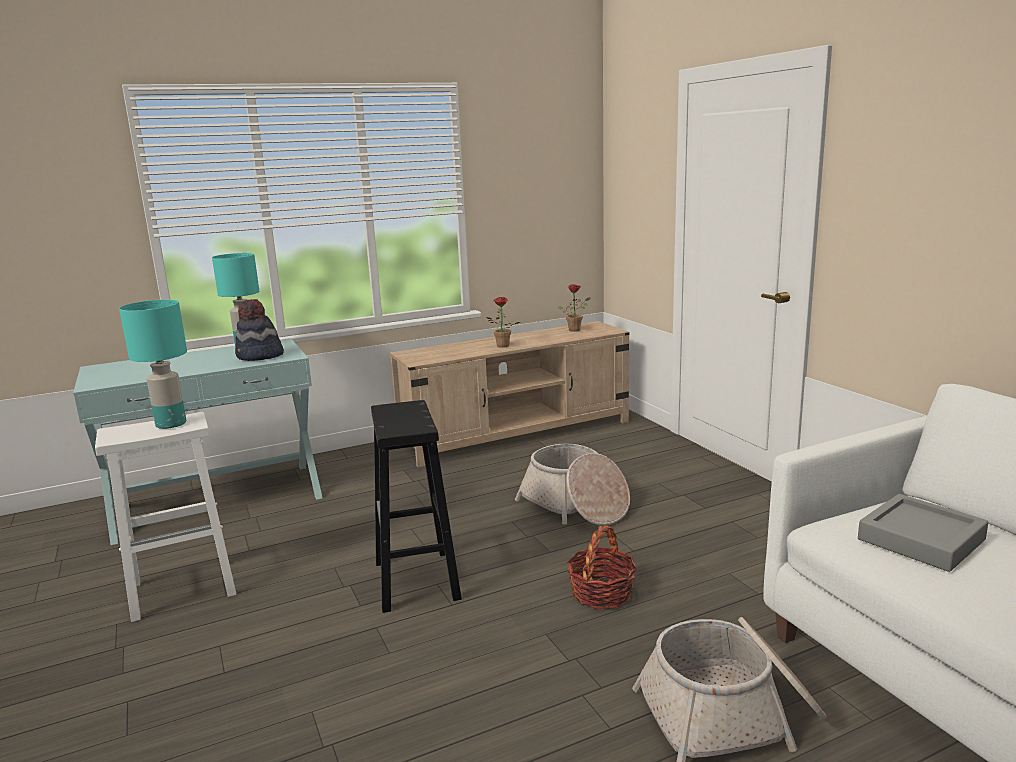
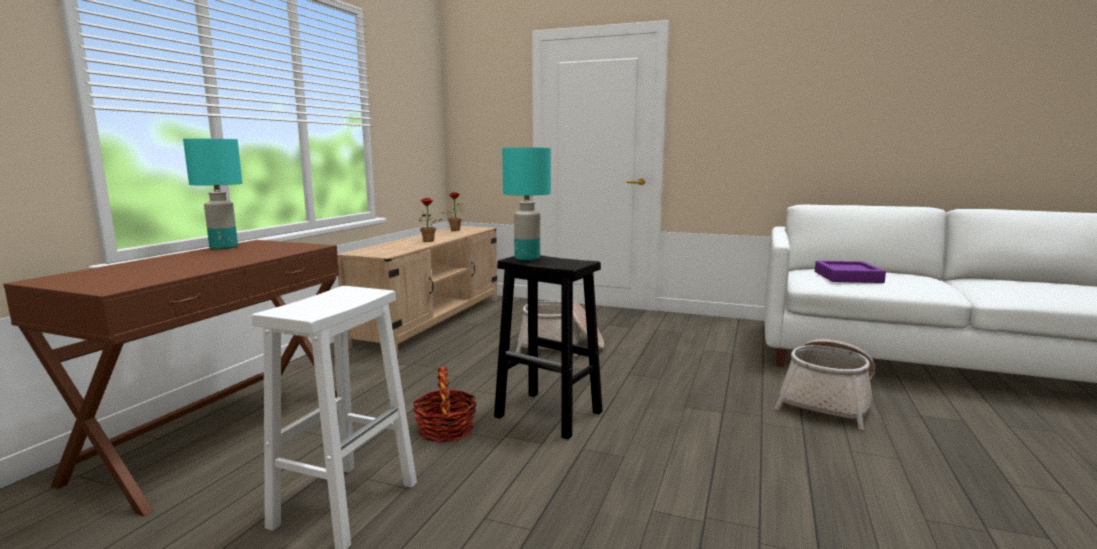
camera: 45 degrees left, 5 degrees down
turquoise console table [73,338,323,545] -> brown console table [3,240,339,517]
turquoise table lamp [119,300,187,429] -> turquoise table lamp moved to [502,147,551,261]
hat [235,299,284,361] -> none
basket [567,525,638,610] -> basket moved to [413,366,477,443]
grey tray [858,494,988,572] -> purple tray [815,261,886,283]

